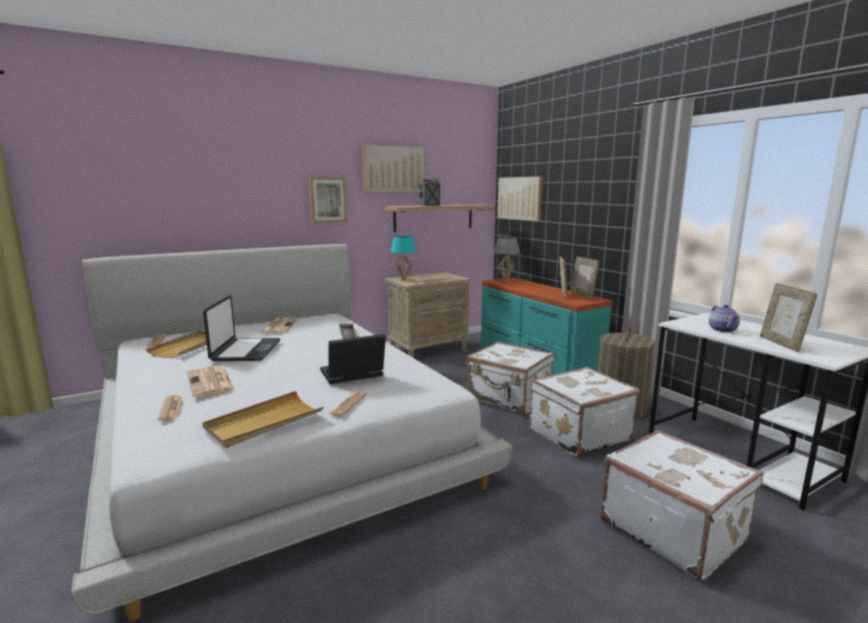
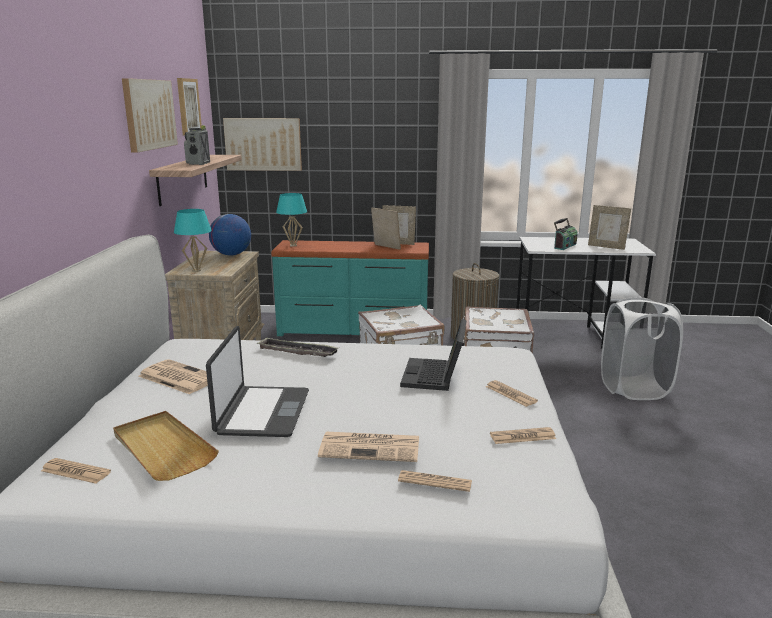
camera: 55 degrees left, 5 degrees up
beige tray [202,391,324,448] -> newspaper [490,427,556,444]
laptop [203,295,280,361] -> laptop turned 60 degrees clockwise [206,326,309,437]
picture [309,177,347,223] -> picture moved to [177,78,202,135]
grey table lamp [494,237,520,282] -> turquoise table lamp [276,193,307,247]
white suitcase [600,430,763,581] -> white laundry basket [601,297,683,400]
teapot [709,304,740,333] -> radio [554,218,578,250]
none -> globe [209,214,251,256]

